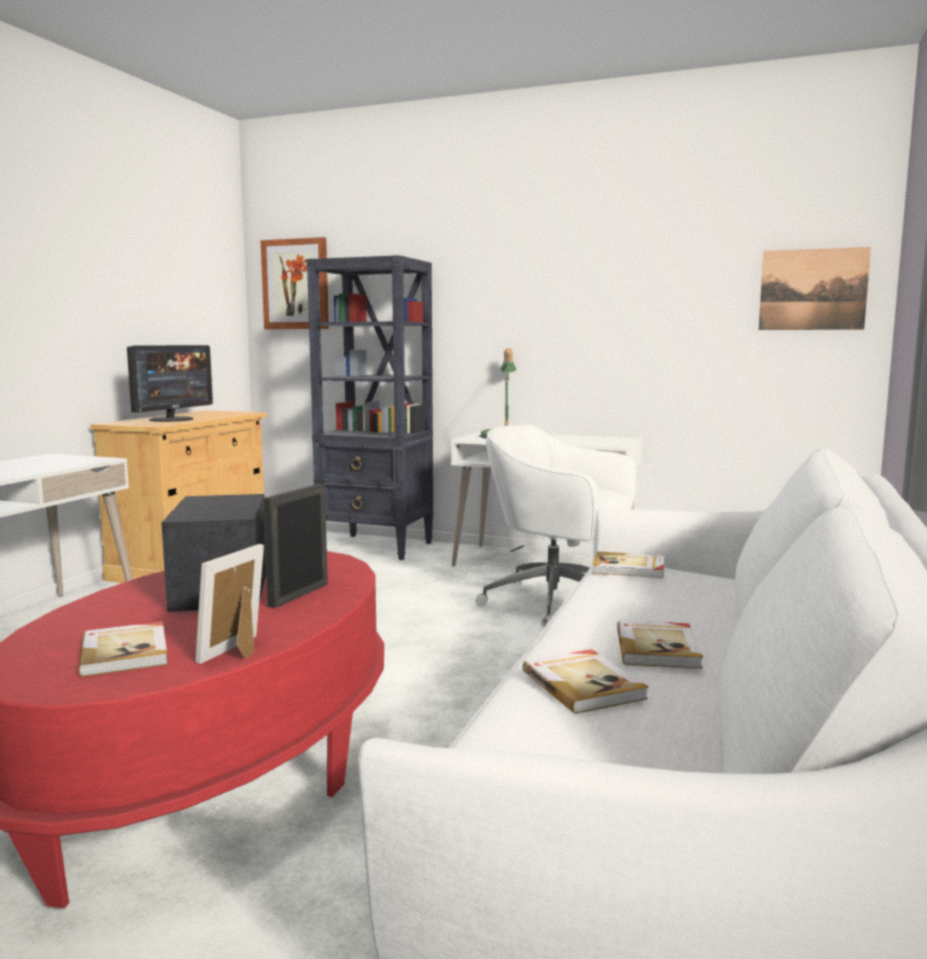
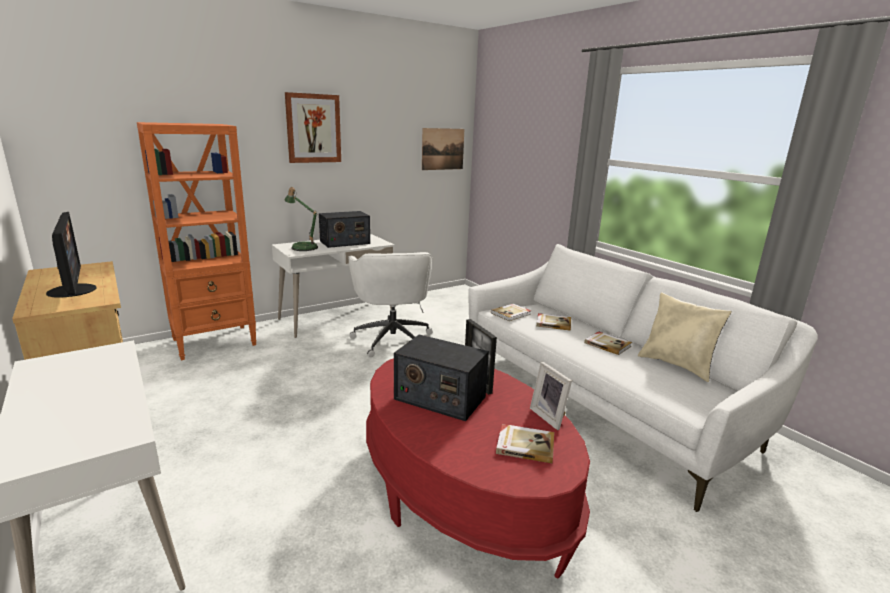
camera: 55 degrees left, 10 degrees up
picture [261,237,329,329] -> picture moved to [285,92,341,163]
black bookcase [306,255,433,560] -> orange bookcase [137,122,257,360]
white office chair [475,425,636,627] -> white office chair turned 75 degrees counterclockwise [348,252,433,357]
book [522,649,649,714] -> book moved to [536,313,571,331]
none -> radio [319,211,370,248]
none -> beige pillow [638,292,732,382]

